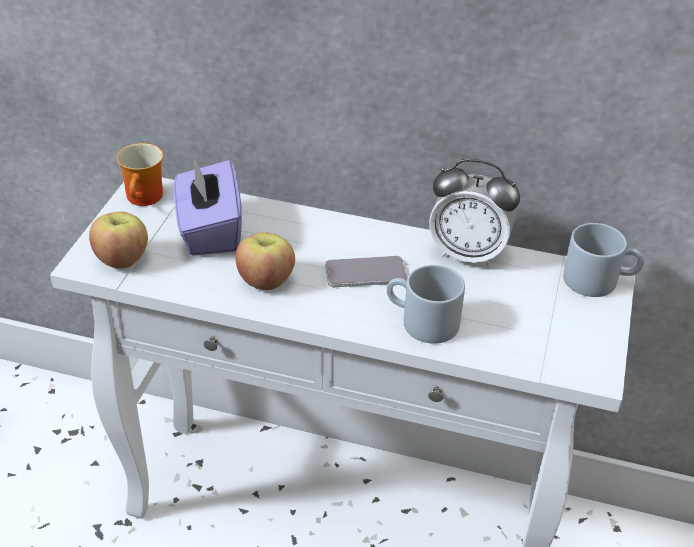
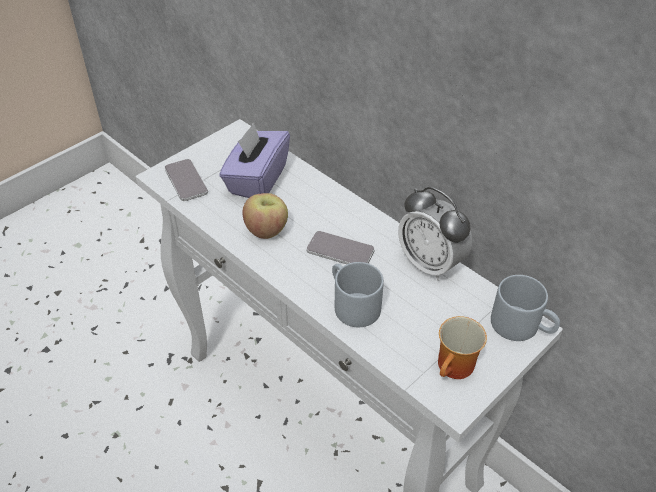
camera: 30 degrees right, 5 degrees up
apple [89,211,148,269] -> phone [165,159,208,201]
mug [117,143,163,206] -> mug moved to [438,316,487,379]

